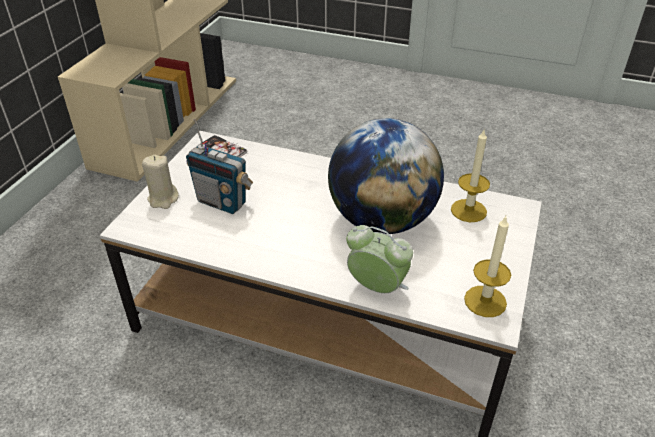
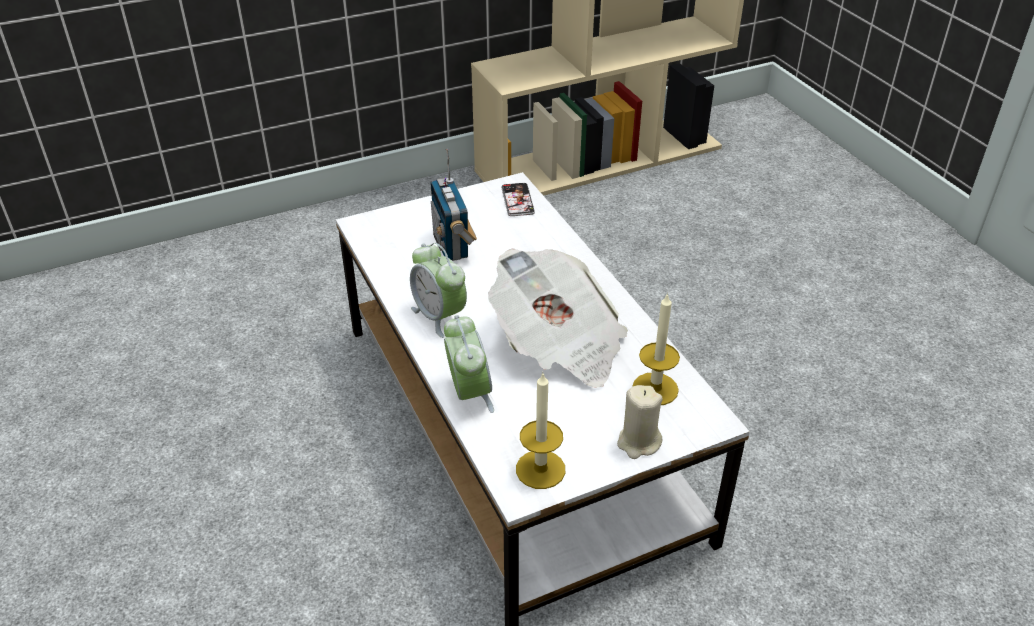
camera: 45 degrees right, 0 degrees up
beige candle [142,155,179,209] -> beige candle moved to [617,385,662,459]
globe [328,118,444,234] -> newspaper [488,248,628,388]
none -> alarm clock [410,243,467,338]

